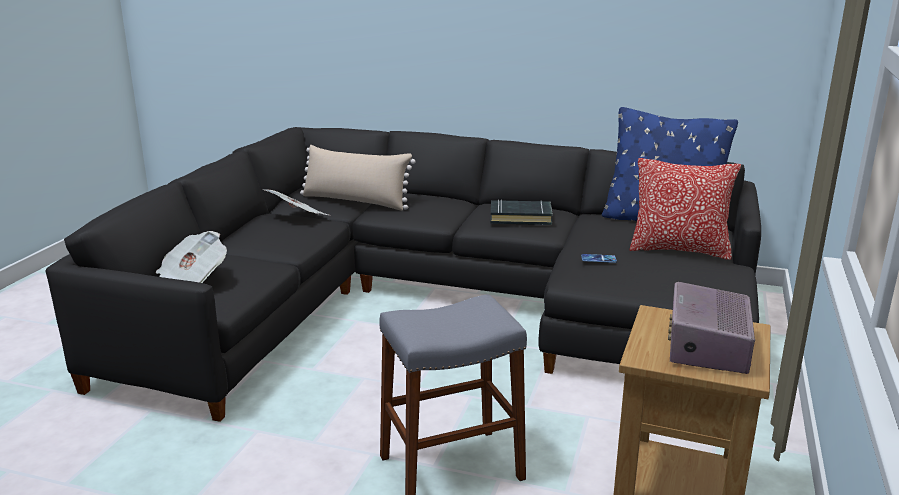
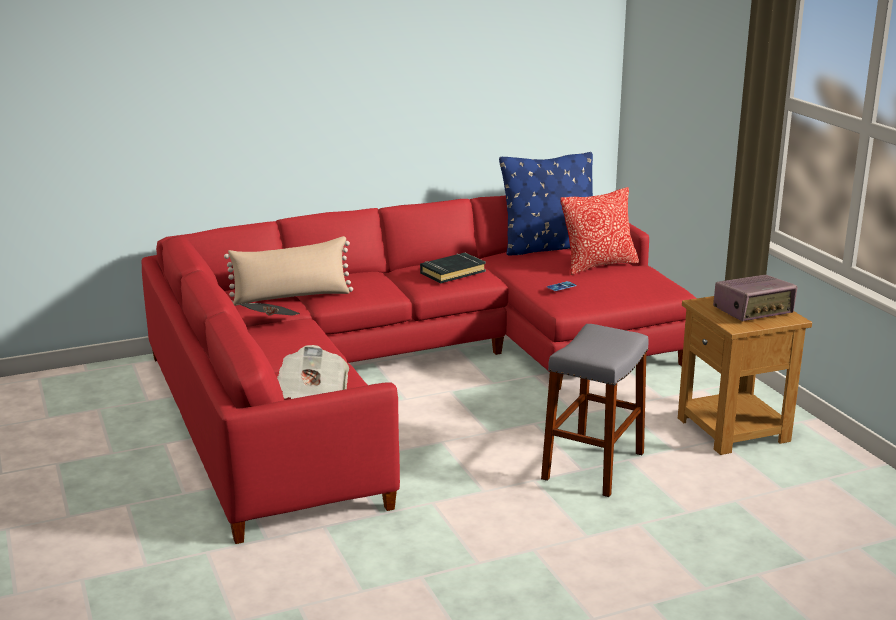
camera: 40 degrees left, 0 degrees up
black sofa [45,127,761,422] -> red sofa [142,195,696,544]
radio [668,282,755,374] -> radio turned 90 degrees counterclockwise [713,275,798,321]

